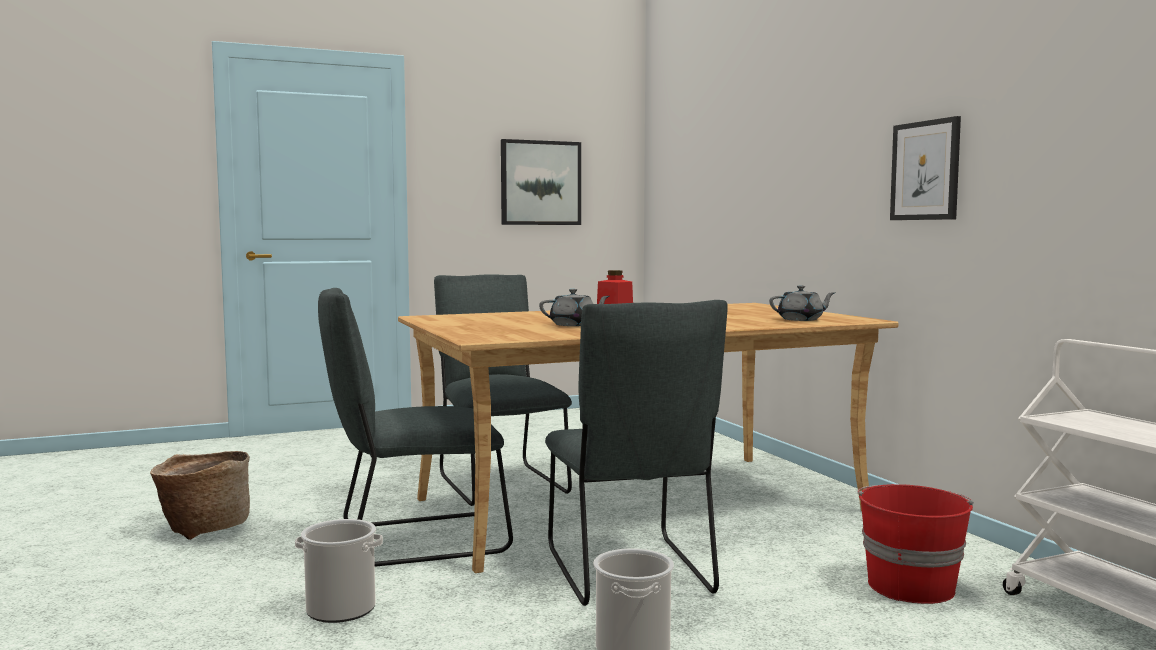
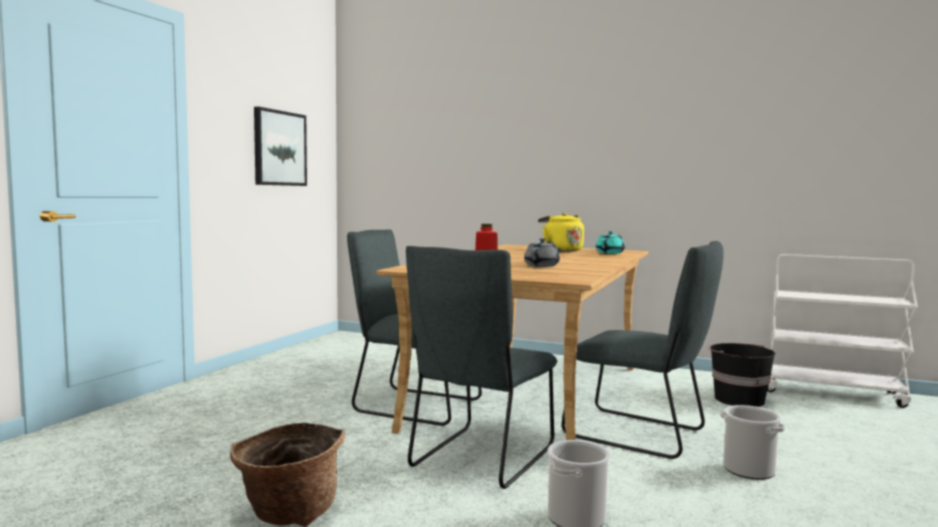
camera: 45 degrees left, 0 degrees up
grey teapot [769,286,836,321] -> turquoise teapot [596,231,625,254]
red bucket [857,484,974,604] -> black bucket [707,343,776,407]
picture [890,116,961,220] -> none
none -> yellow kettle [538,213,584,252]

